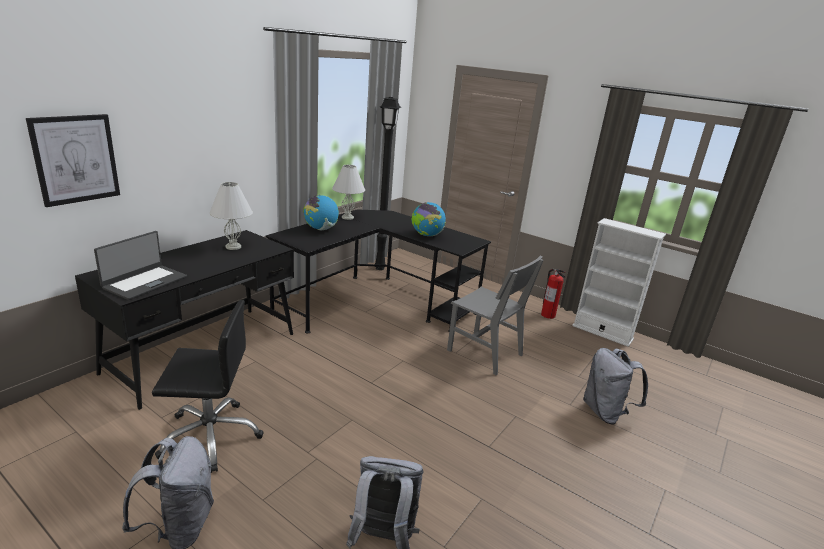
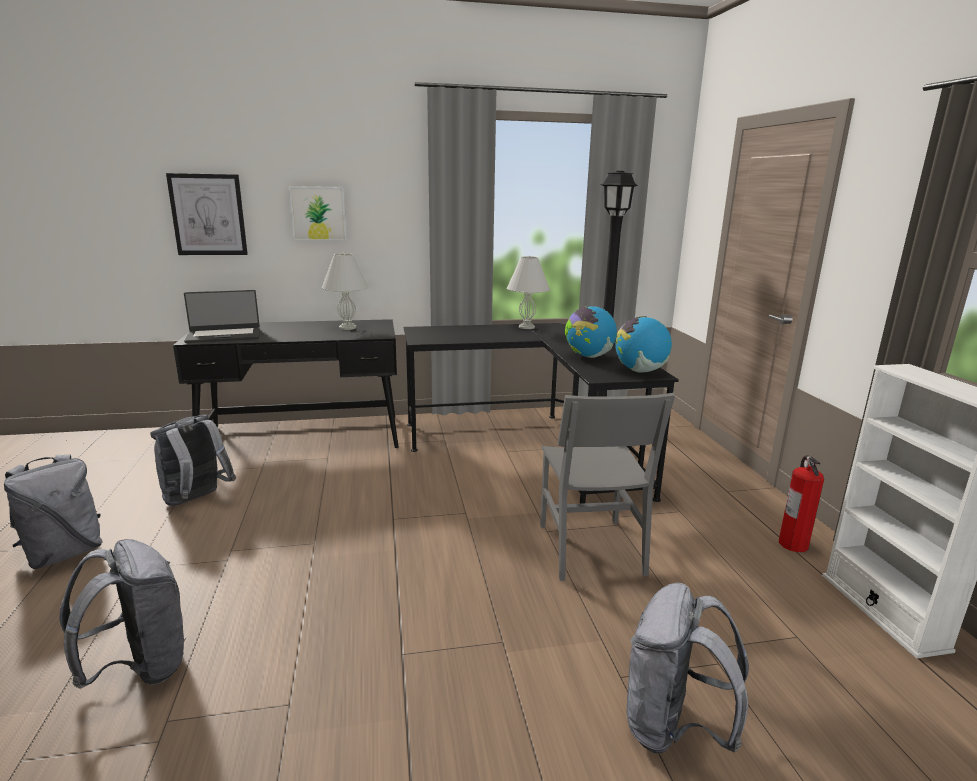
camera: 45 degrees right, 5 degrees down
black office chair [152,300,264,473] -> grey backpack [150,415,236,506]
globe [303,195,339,230] -> globe moved to [615,316,672,373]
none -> picture [289,186,347,241]

